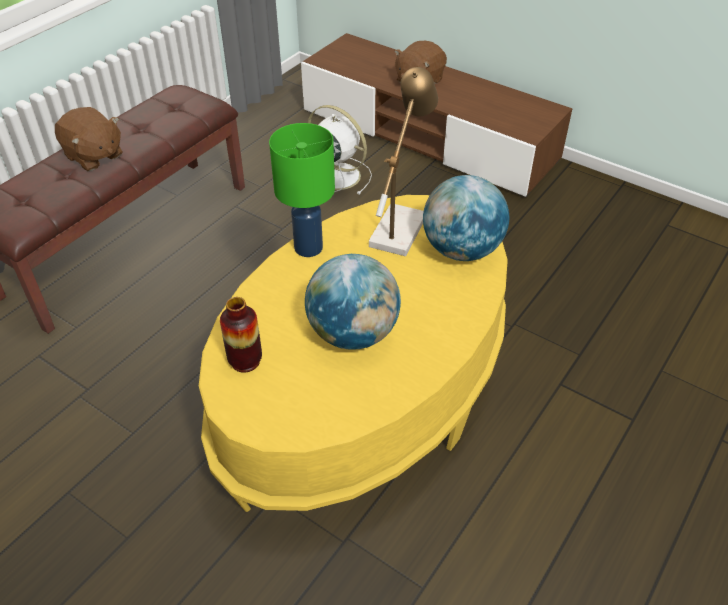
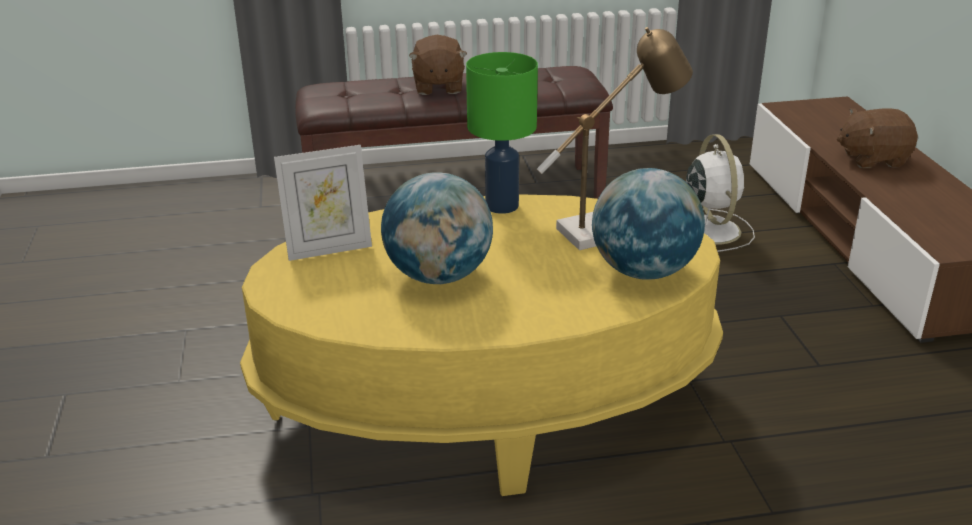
camera: 45 degrees right, 15 degrees down
vase [220,297,262,373] -> picture frame [274,145,372,261]

